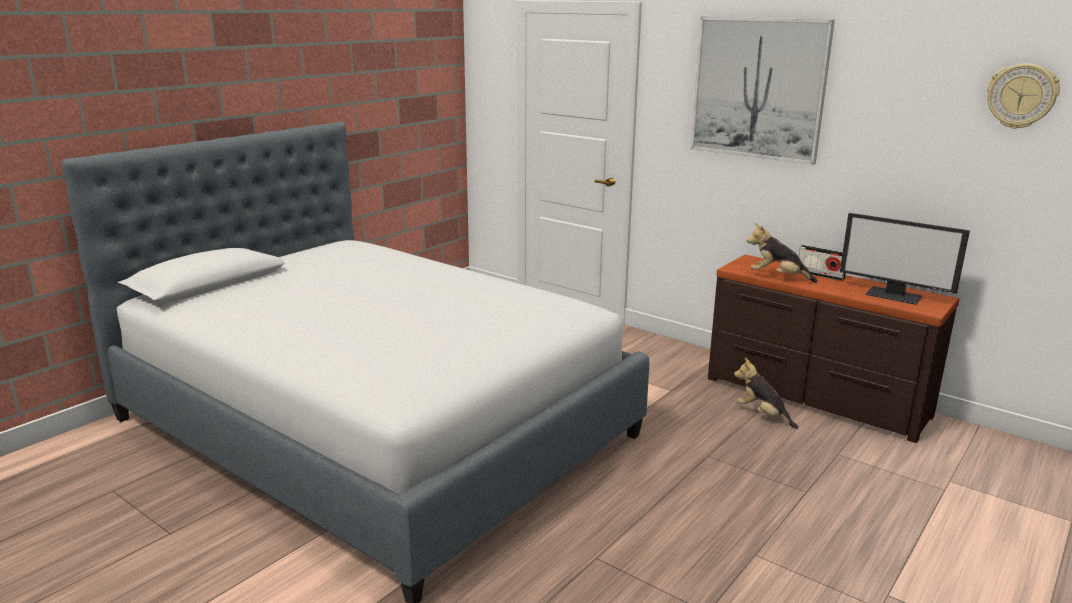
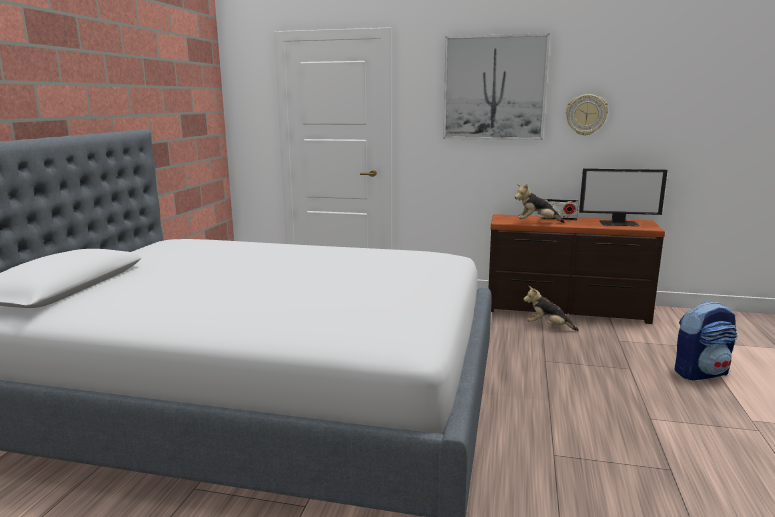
camera: 25 degrees left, 5 degrees down
wall clock [987,64,1060,129] -> wall clock moved to [566,94,608,136]
none -> backpack [675,302,737,380]

